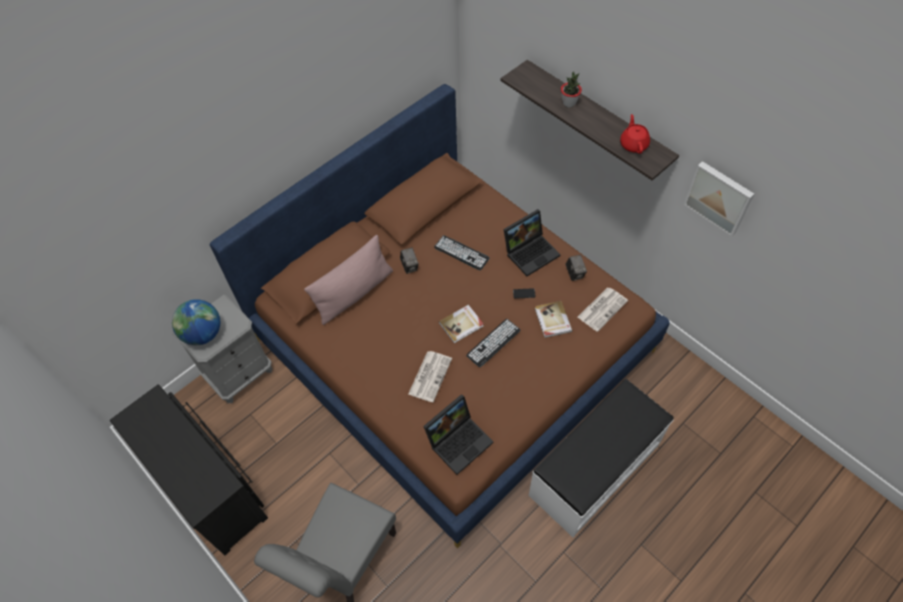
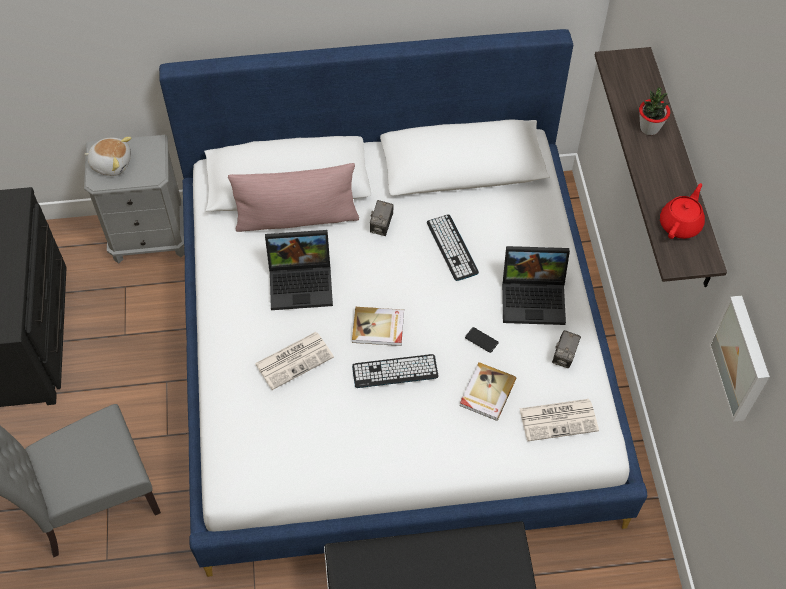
camera: 35 degrees right, 0 degrees up
globe [172,299,220,345] -> plush toy [84,137,132,176]
brown bed [210,84,670,548] -> white bed [159,29,647,577]
laptop [424,394,494,475] -> laptop moved to [265,230,333,310]

